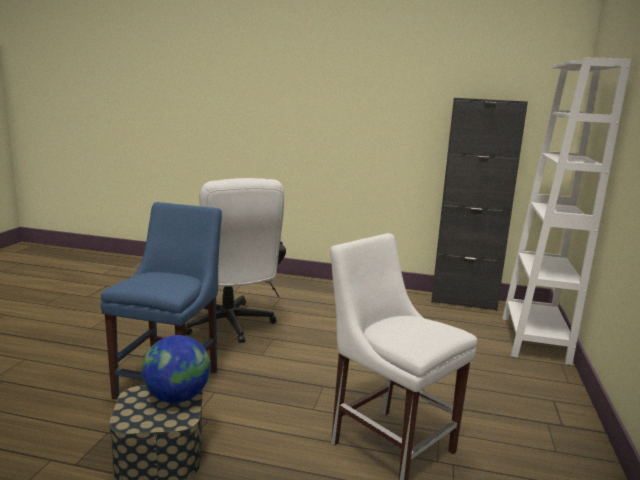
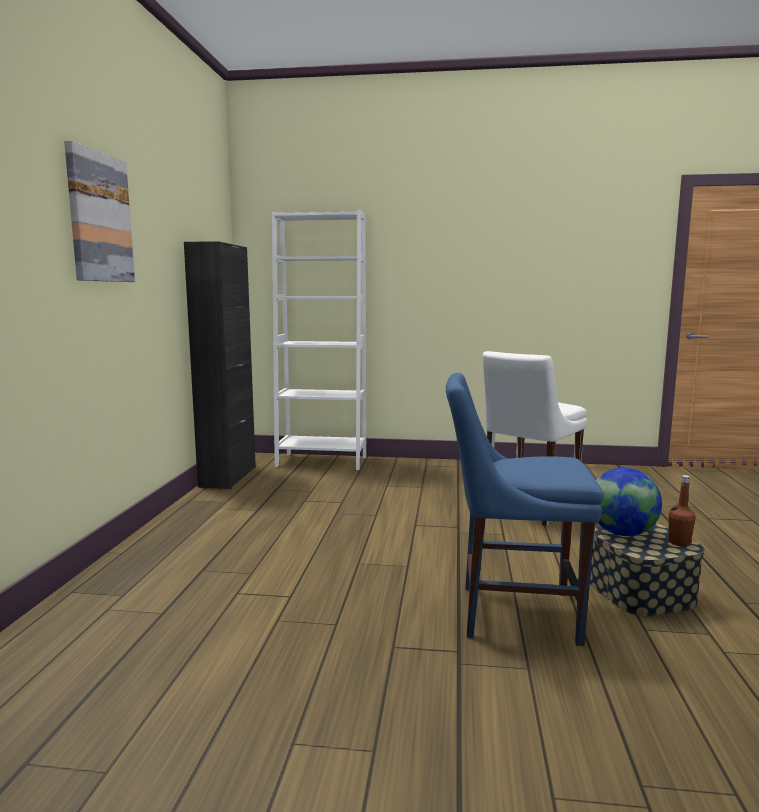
camera: 95 degrees left, 5 degrees down
white office chair [186,178,286,343] -> none
none -> picture [64,141,135,282]
none -> brown bottle [669,475,696,547]

